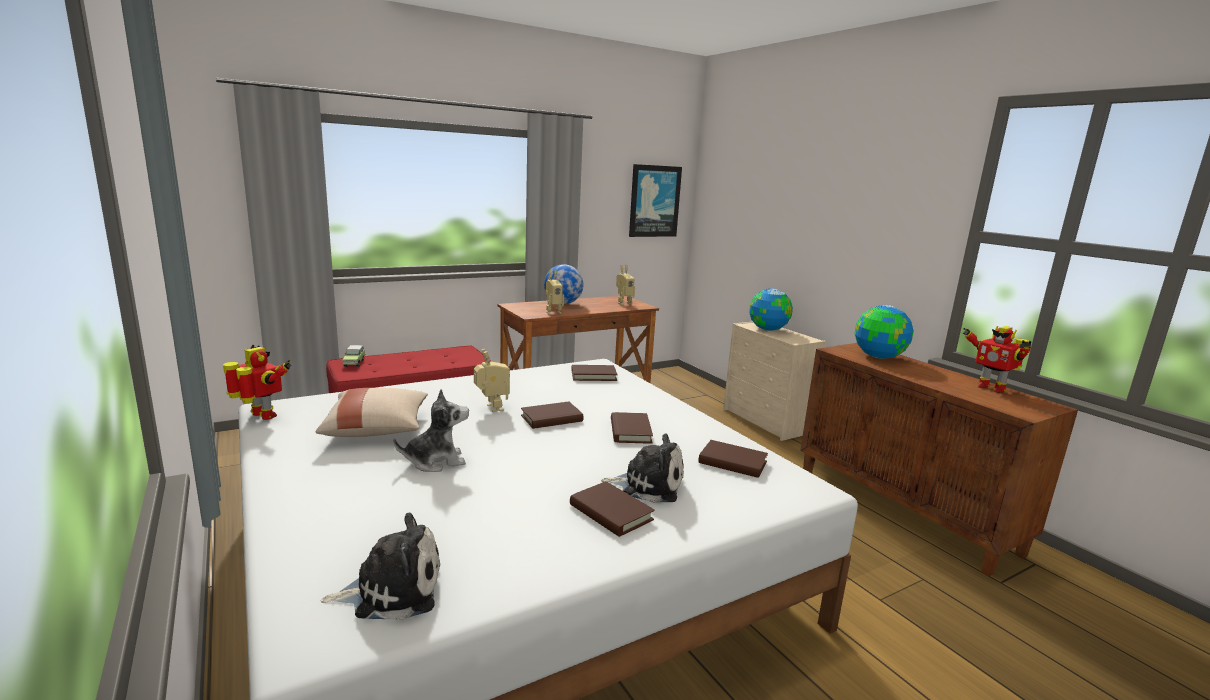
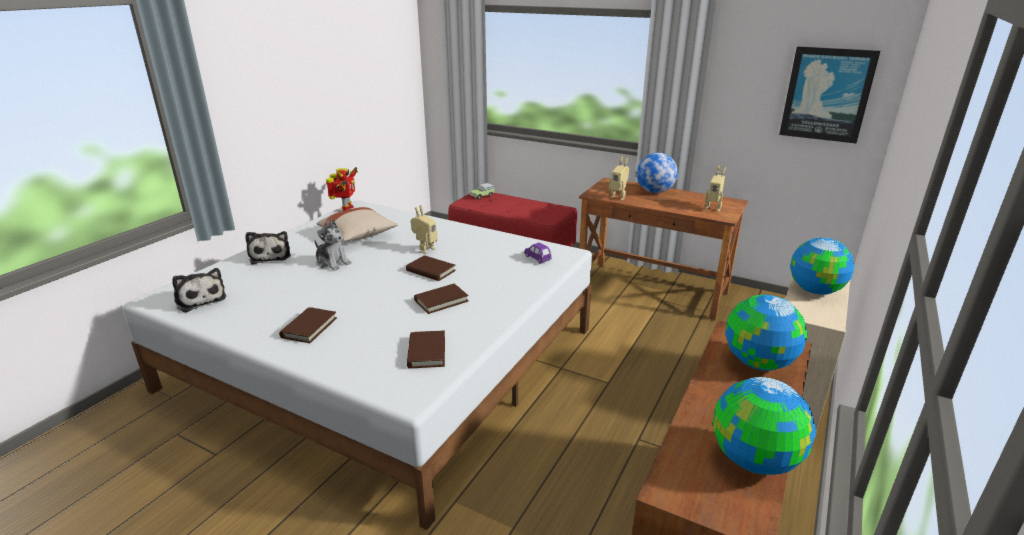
camera: 60 degrees right, 10 degrees up
brown book [571,365,618,381] -> purple toy car [524,243,552,264]
plush toy [601,433,684,503] -> plush toy moved to [245,231,291,264]
toy robot [963,326,1031,393] -> globe [713,377,816,475]

